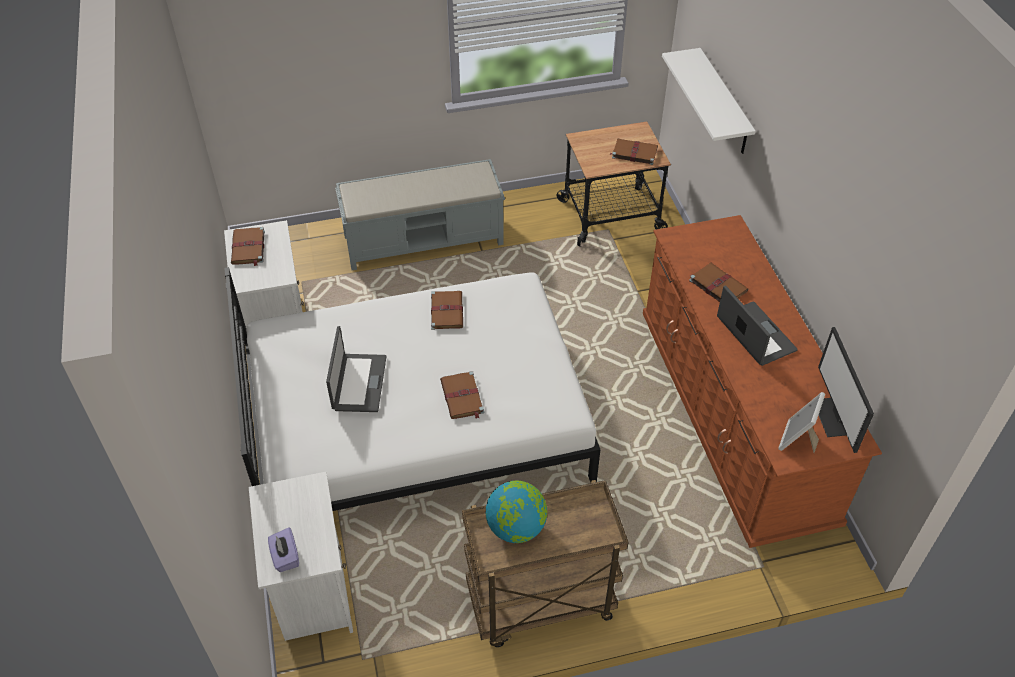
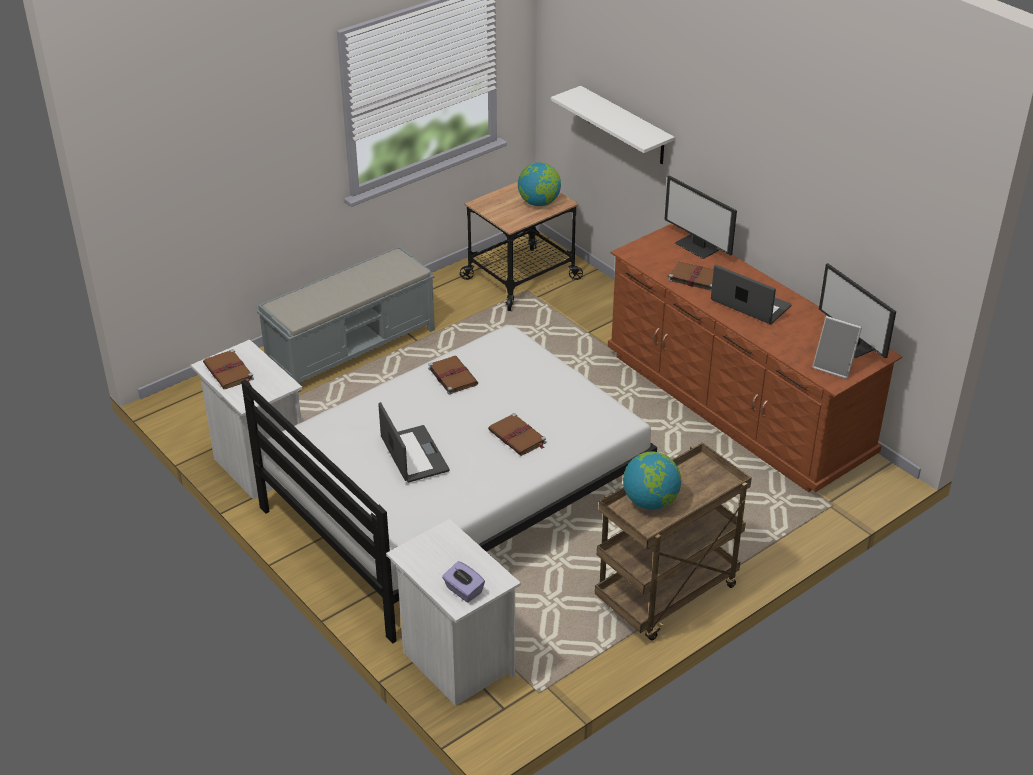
camera: 25 degrees left, 10 degrees down
brown book [609,139,658,165] -> globe [518,162,561,206]
picture frame [778,392,825,453] -> picture frame turned 60 degrees counterclockwise [812,316,862,379]
none -> monitor [664,176,737,259]

